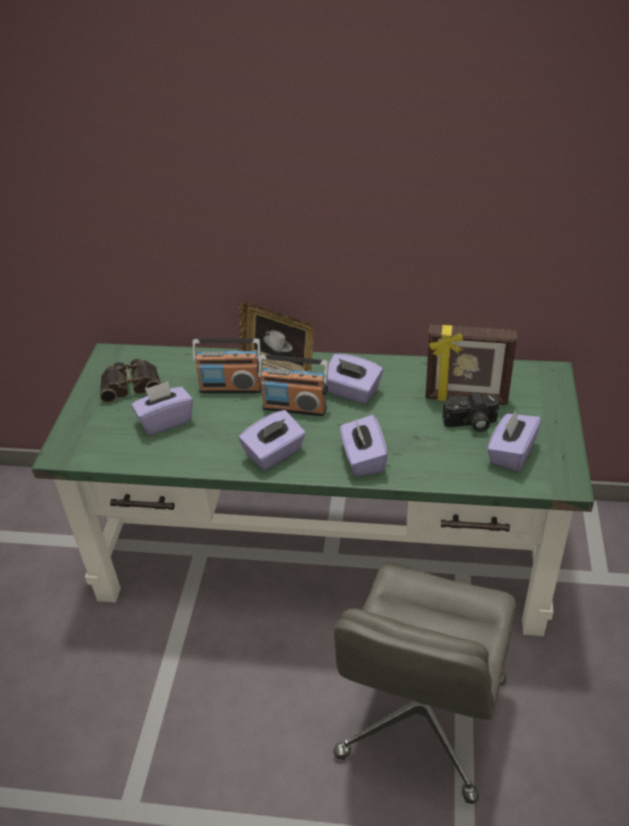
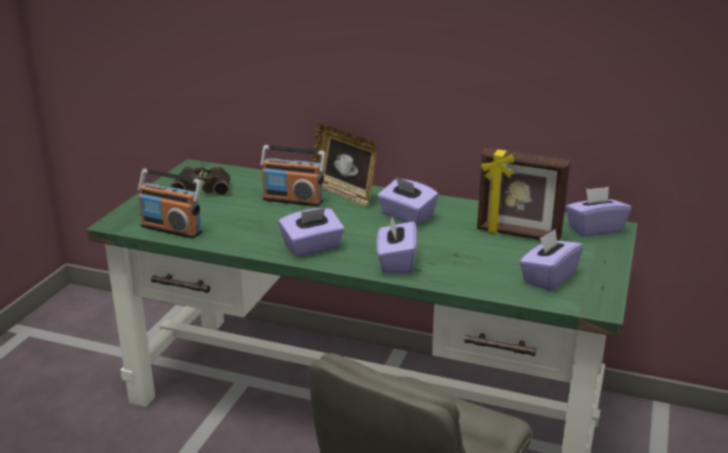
camera: 10 degrees right, 15 degrees down
purple tissue box [131,381,193,435] -> purple tissue box moved to [565,187,631,237]
radio [258,354,328,416] -> radio moved to [138,168,202,239]
camera [442,392,499,432] -> none

